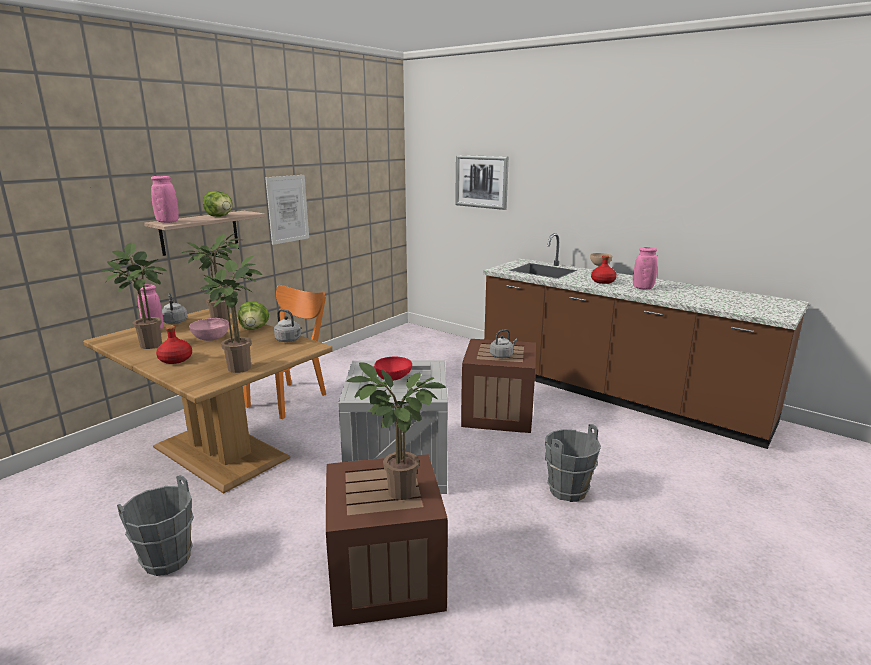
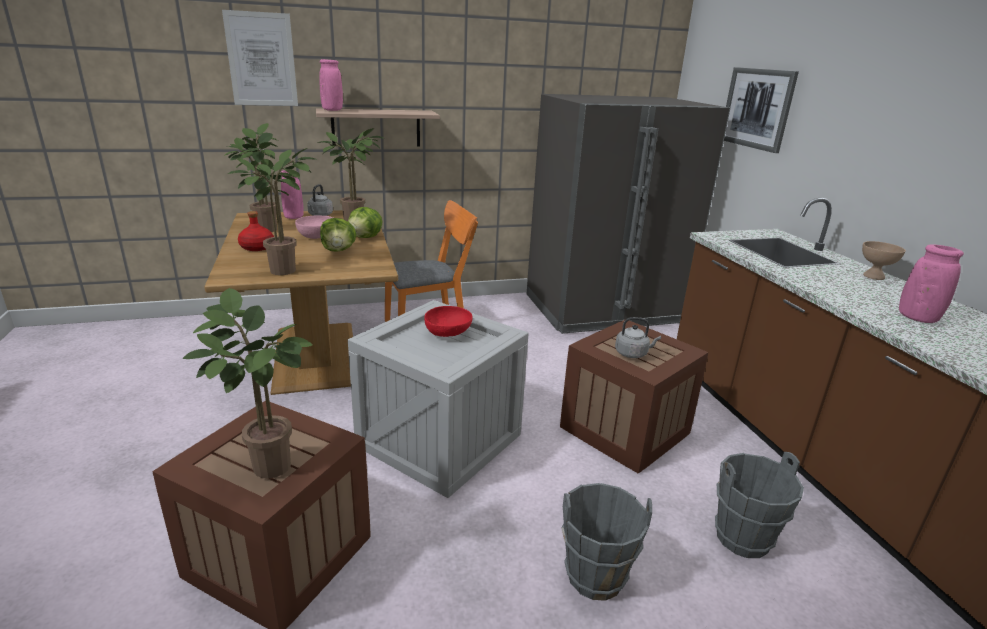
camera: 35 degrees right, 5 degrees up
grey bucket [117,475,194,576] -> grey bucket moved to [715,452,804,558]
lettuce [203,191,232,217] -> lettuce moved to [320,218,356,252]
picture [265,175,309,245] -> picture moved to [222,10,298,106]
grey kettle [274,309,302,342] -> none
red bottle [591,255,617,284] -> none
none -> grey fridge [527,94,730,334]

